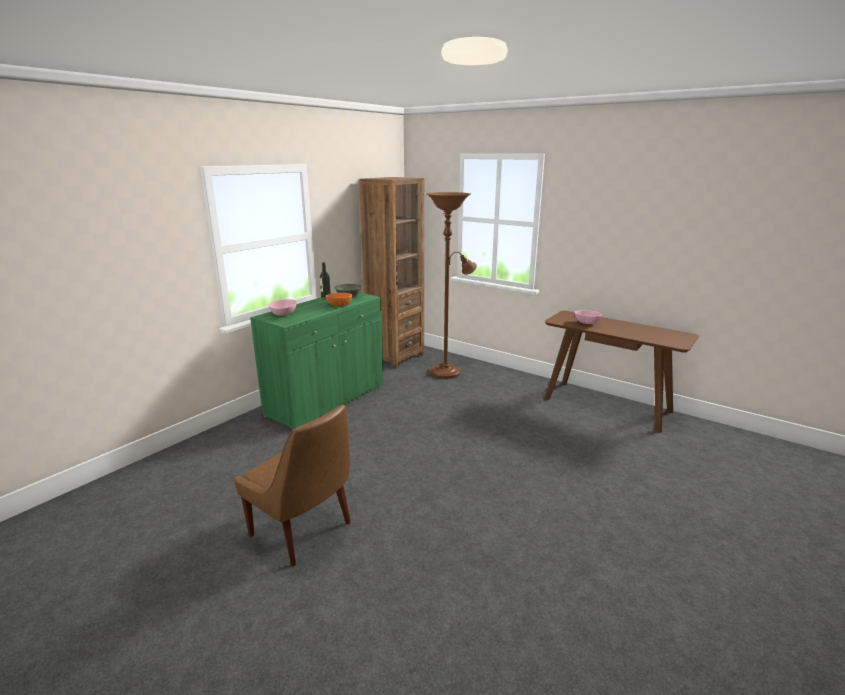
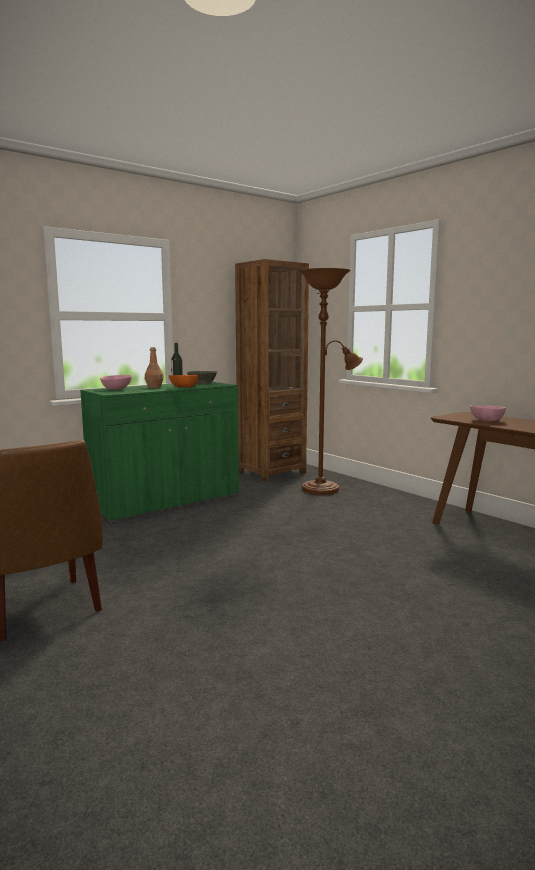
camera: 15 degrees right, 10 degrees down
none -> brown bottle [145,347,164,388]

